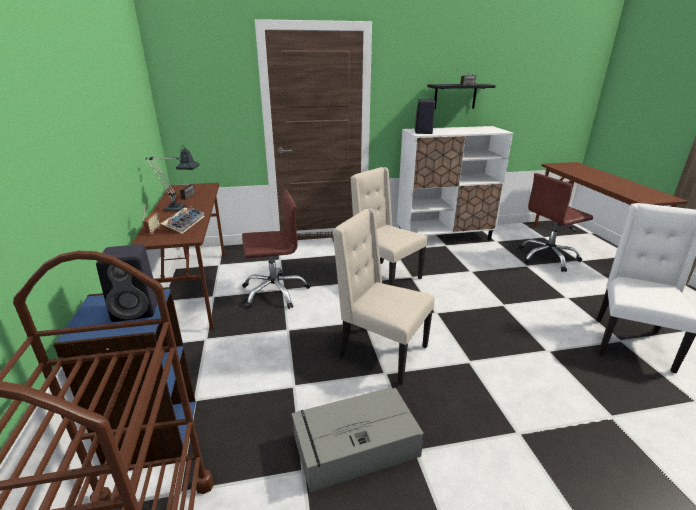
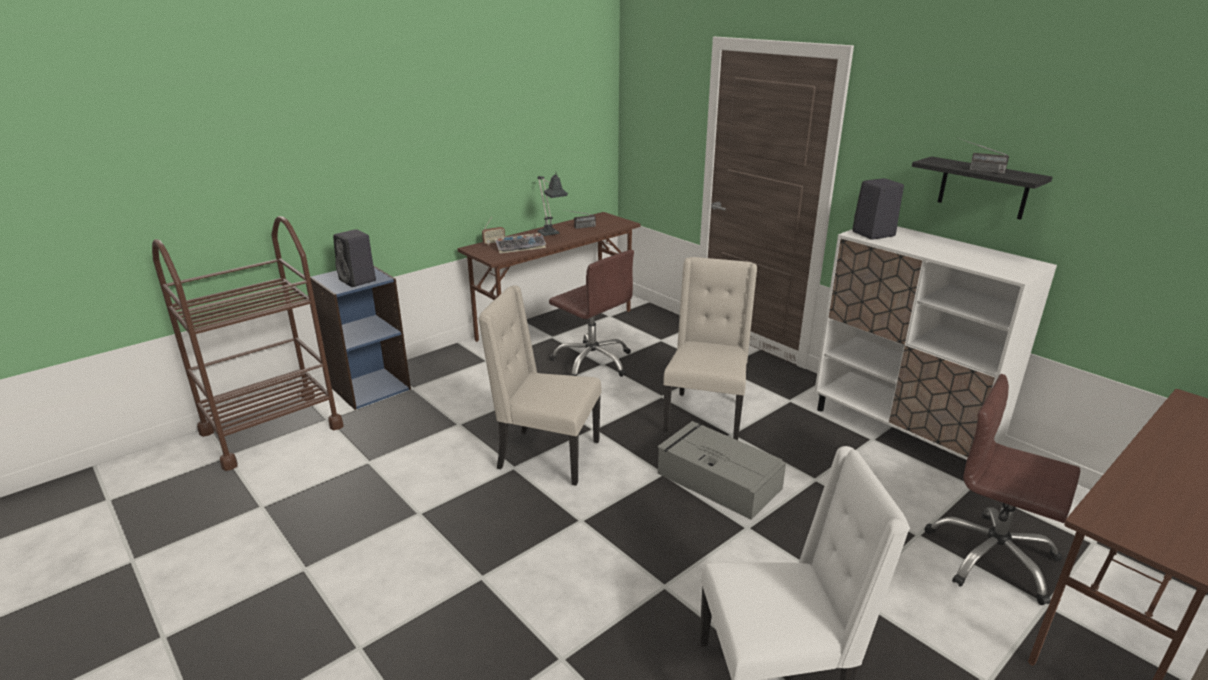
camera: 60 degrees right, 0 degrees up
grey storage box [292,387,424,492] -> grey storage box moved to [658,421,786,520]
beige chair [333,208,435,385] -> beige chair turned 75 degrees counterclockwise [478,285,602,486]

